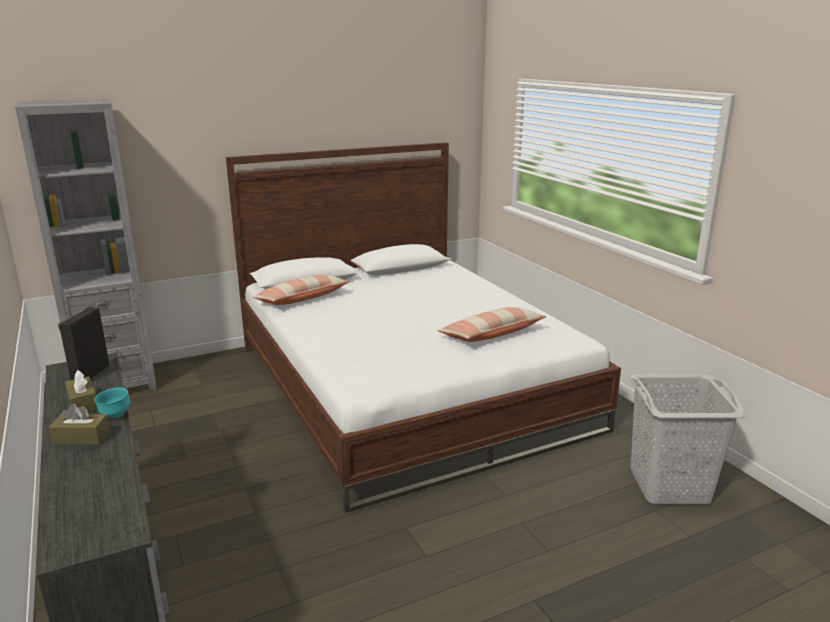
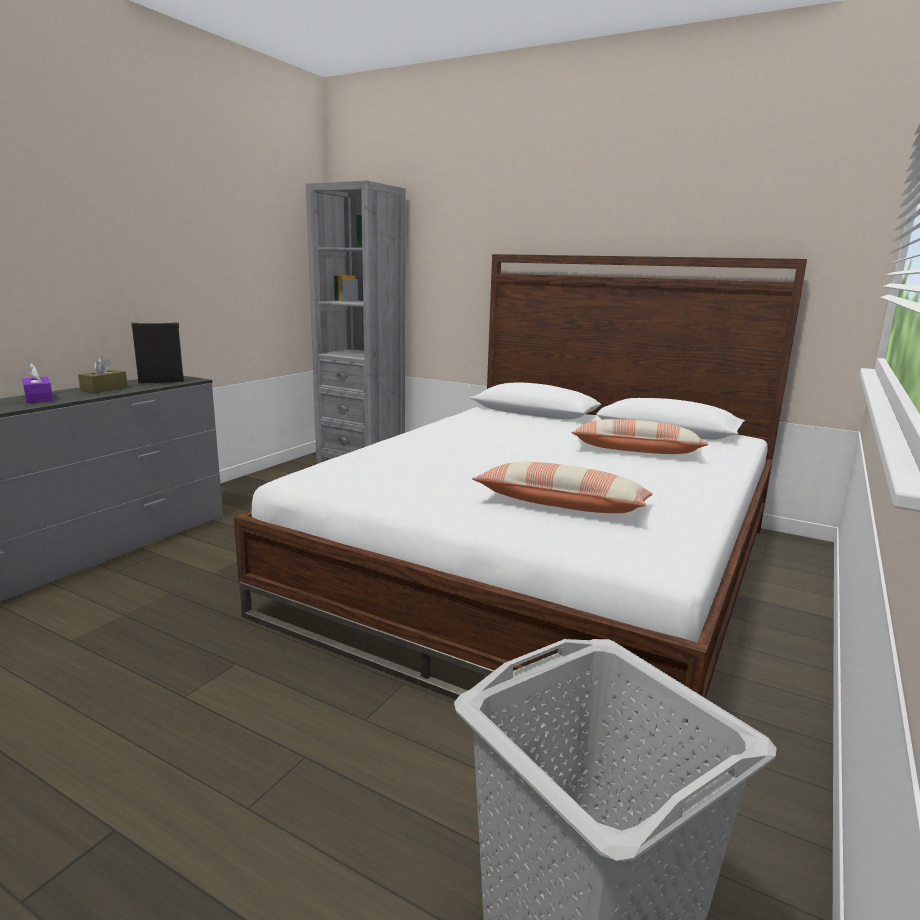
camera: 55 degrees right, 5 degrees down
brown tissue box [48,404,110,445] -> purple tissue box [22,363,53,403]
turquoise bowl [94,387,130,418] -> none
pillow [252,275,350,305] -> pillow moved to [571,419,708,454]

